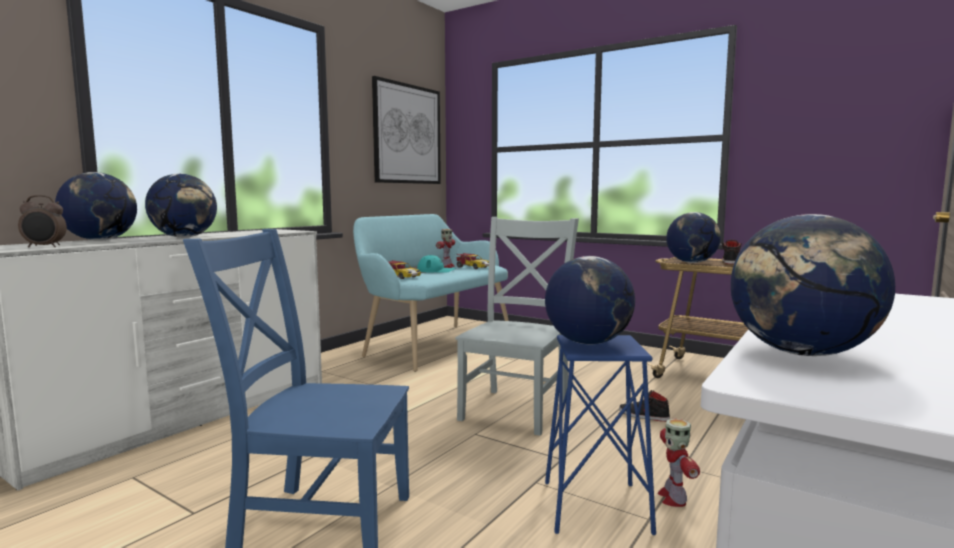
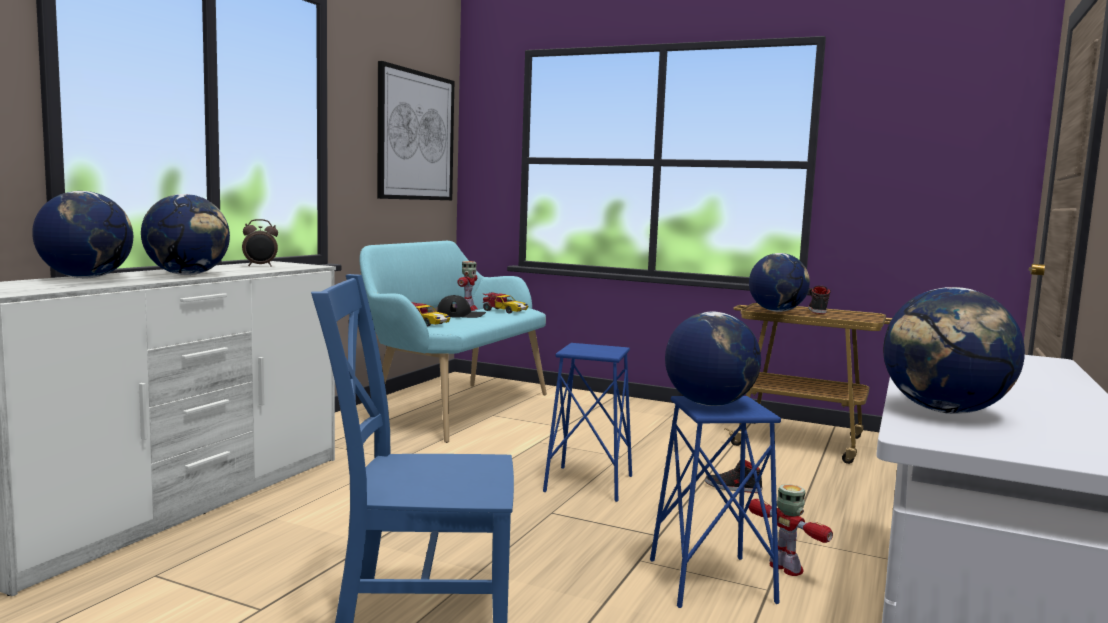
camera: 10 degrees left, 0 degrees up
alarm clock [18,195,67,247] -> alarm clock moved to [242,219,278,267]
turquoise cap [417,255,455,273] -> black cap [437,295,486,318]
grey chair [455,217,579,436] -> blue stool [543,343,632,502]
toy robot [658,419,700,507] -> toy robot turned 150 degrees clockwise [748,484,833,576]

